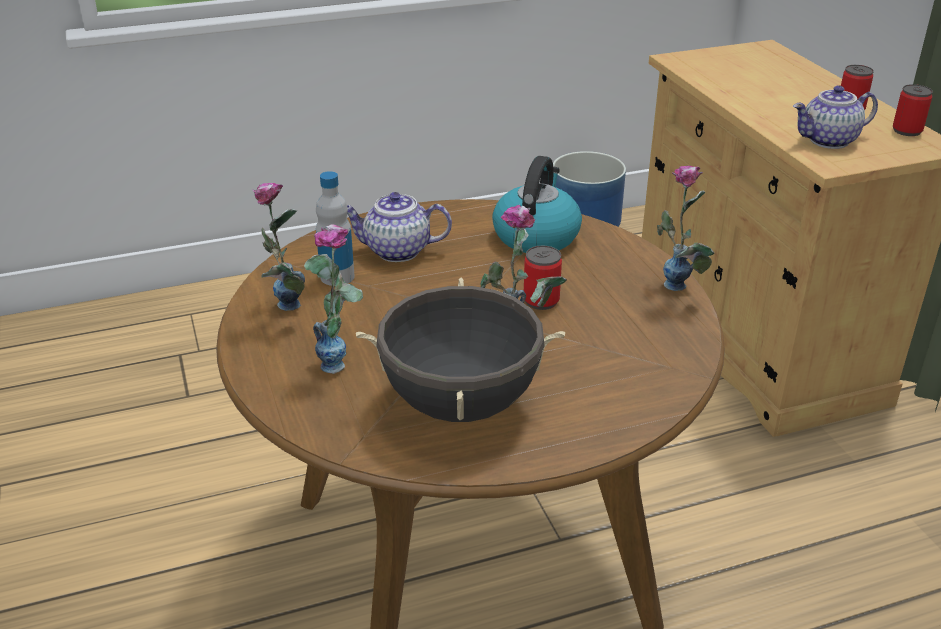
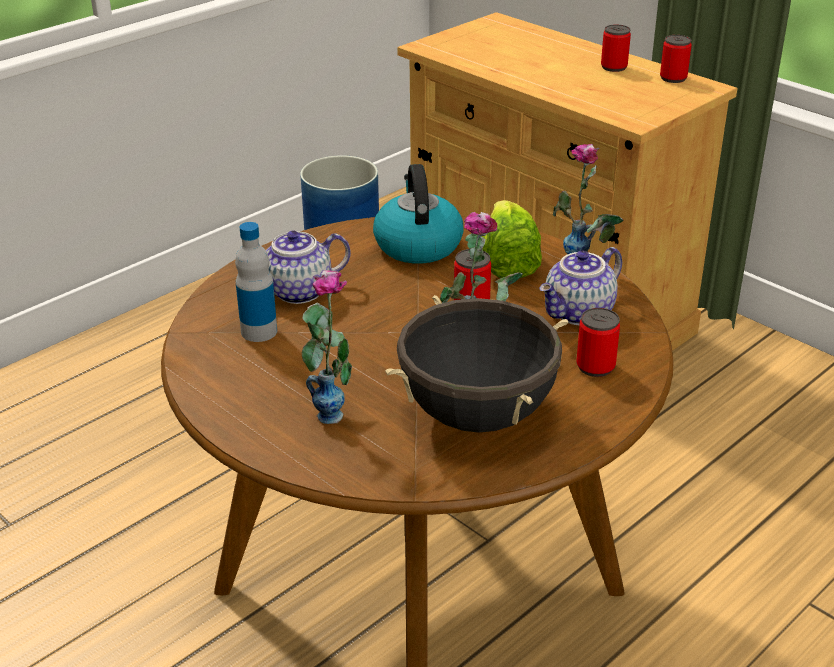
camera: 25 degrees left, 0 degrees up
vase [251,183,305,311] -> none
teapot [793,85,878,149] -> teapot moved to [539,247,622,325]
none -> lettuce [481,200,542,278]
none -> can [576,308,620,377]

